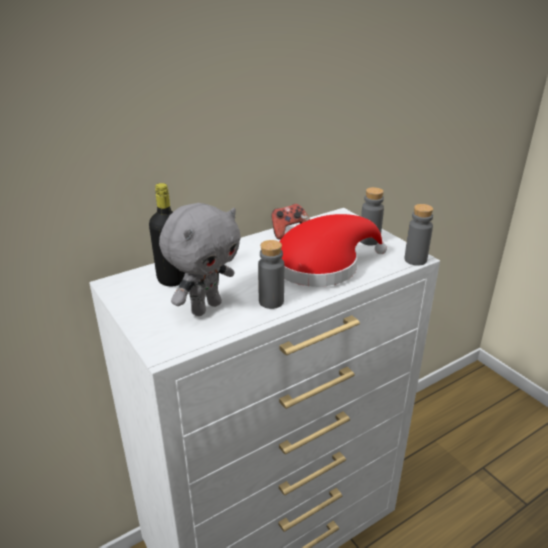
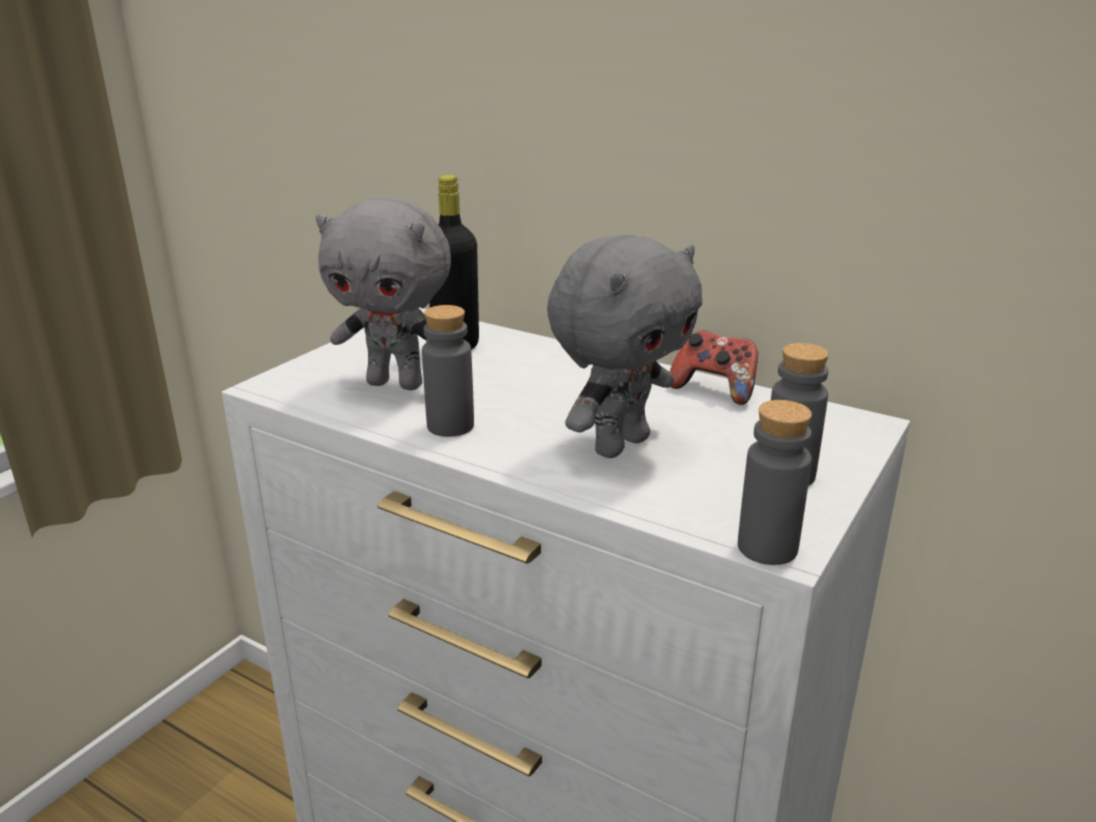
camera: 65 degrees right, 5 degrees down
red hat [280,214,387,287] -> grey plush toy [547,235,702,458]

